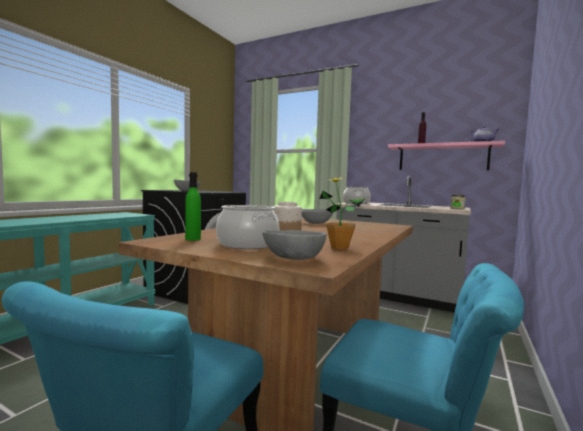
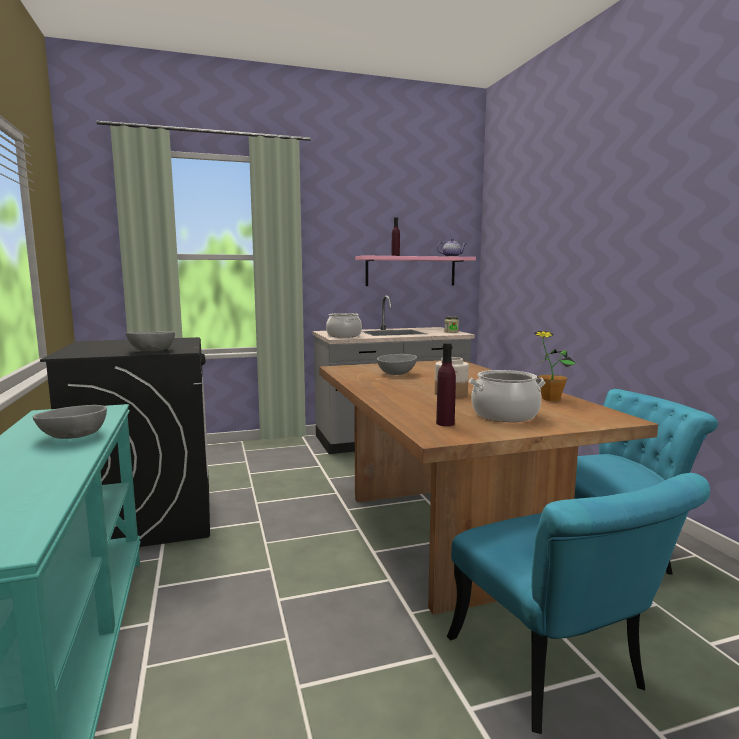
camera: 45 degrees left, 5 degrees up
green bottle [185,172,201,241] -> purple bottle [436,343,456,426]
grey bowl [262,230,326,260] -> grey bowl moved to [33,405,107,439]

